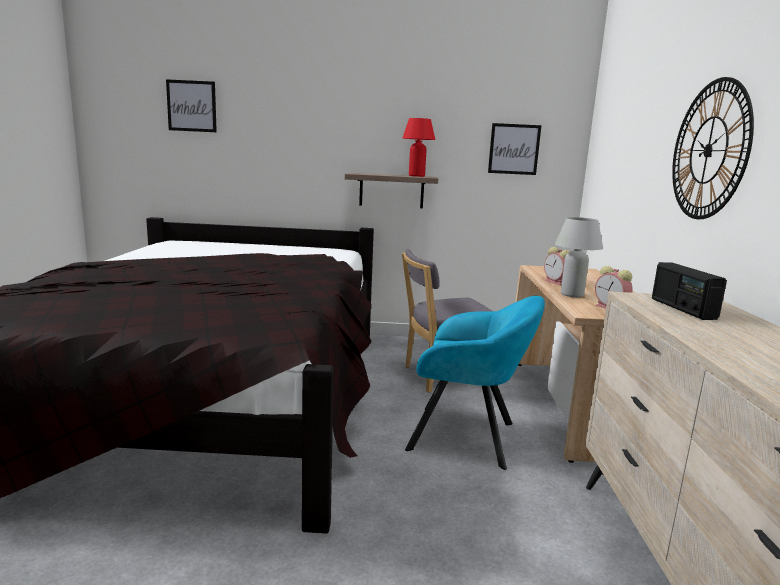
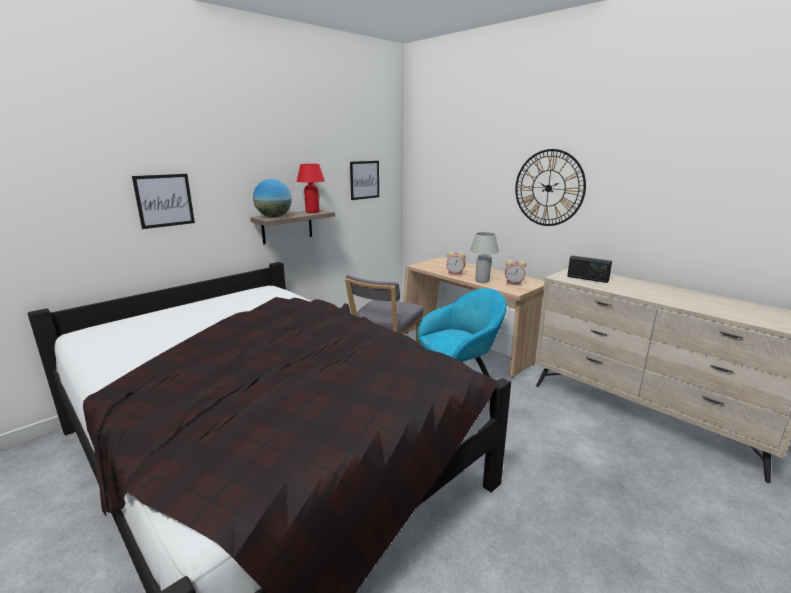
camera: 45 degrees left, 5 degrees up
picture [166,79,217,132] -> picture moved to [132,174,195,229]
none -> globe [253,179,292,217]

